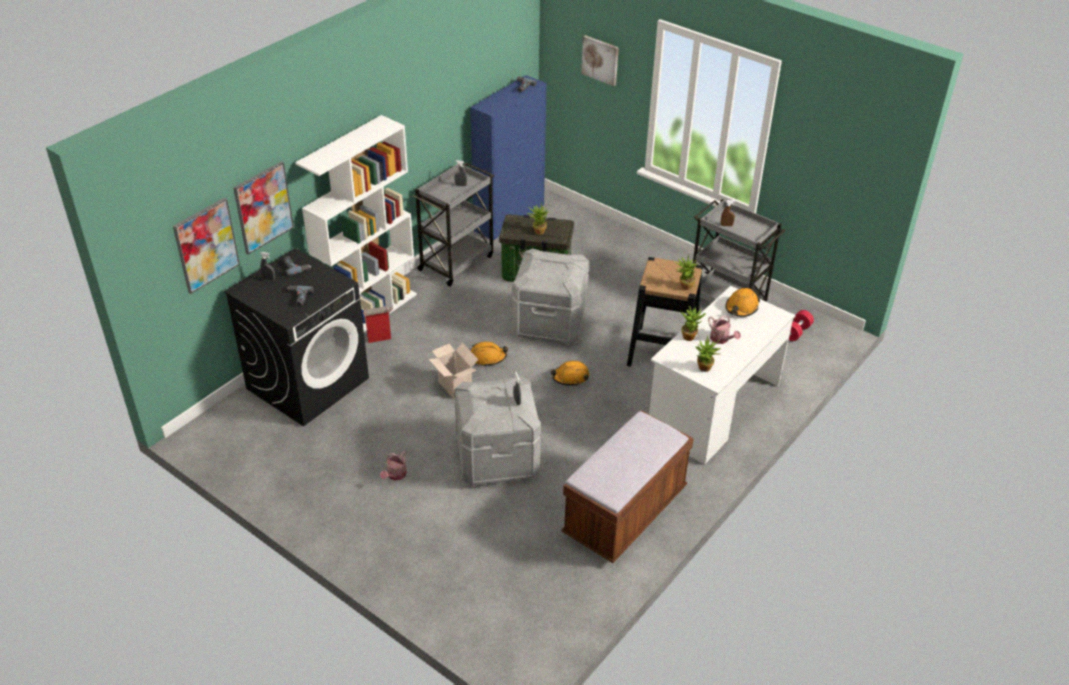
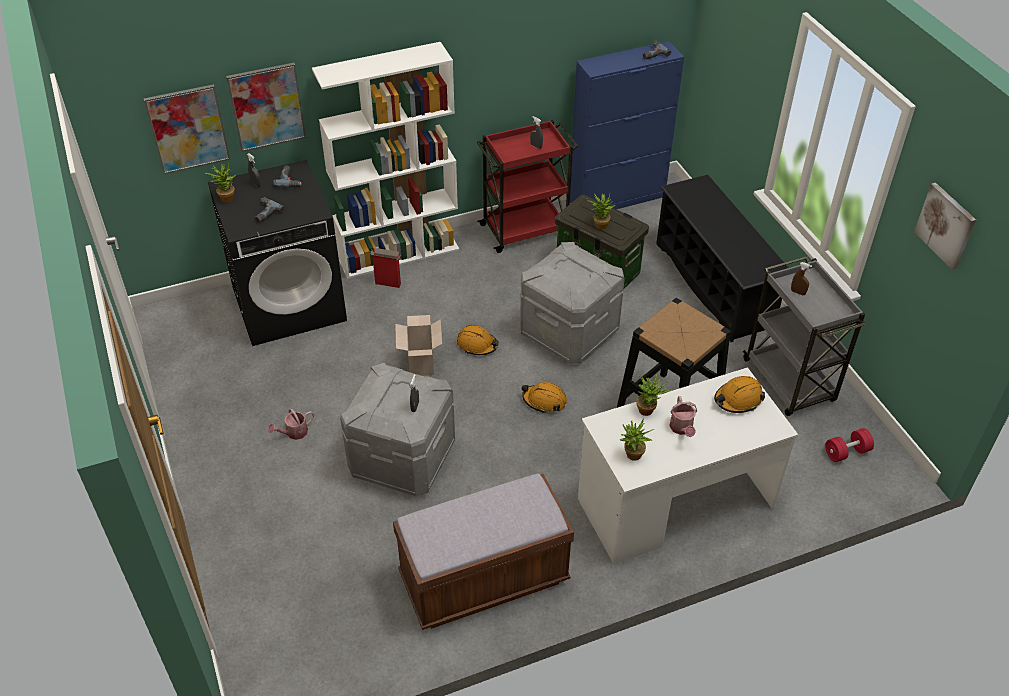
camera: 30 degrees right, 5 degrees up
grey cart [413,163,494,286] -> red cart [477,120,579,253]
picture [581,35,619,86] -> picture moved to [914,183,976,270]
potted plant [674,256,699,290] -> potted plant moved to [205,162,236,203]
none -> black shoe rack [656,175,788,342]

